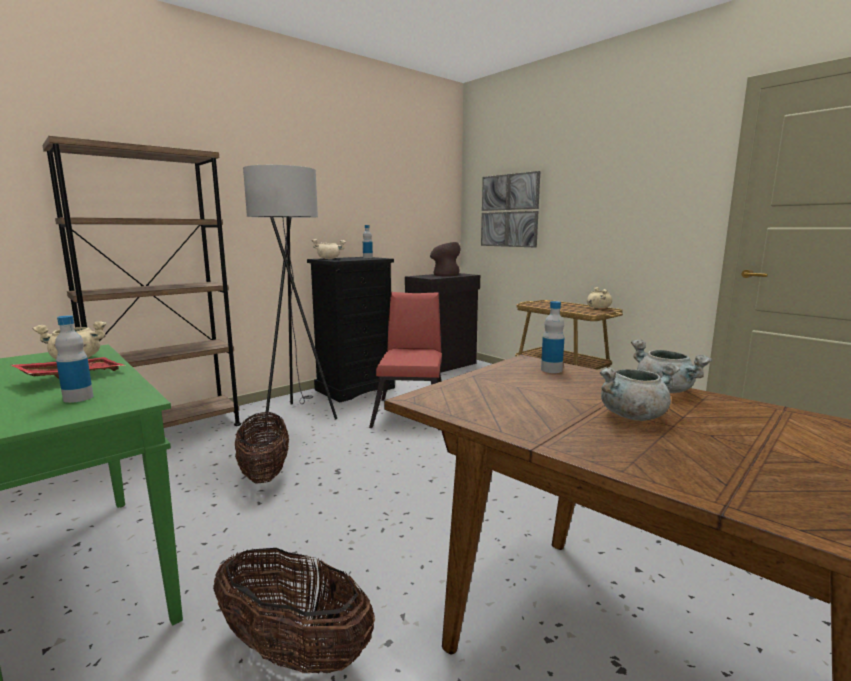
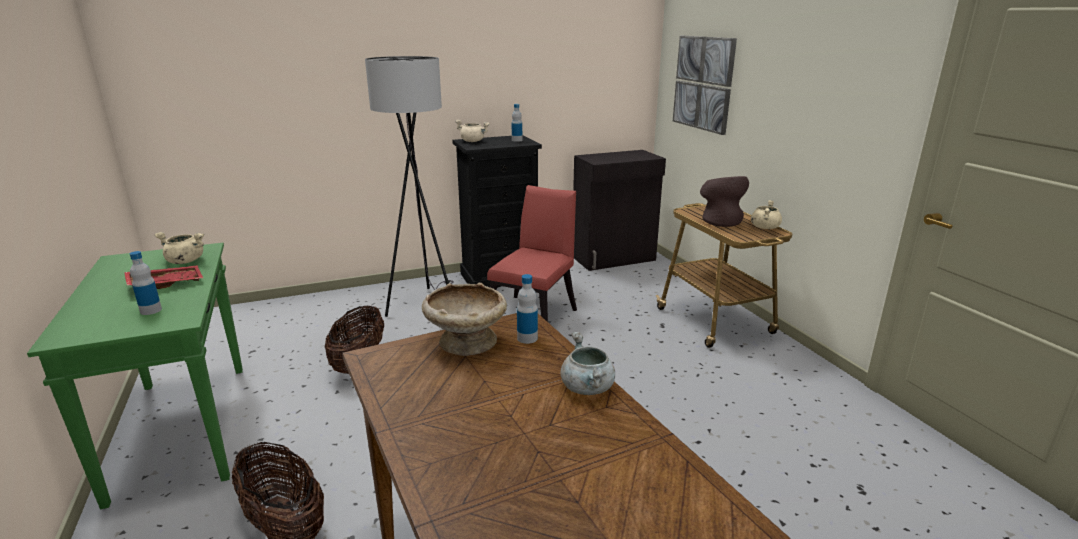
camera: 20 degrees right, 10 degrees up
brown bookcase [42,136,241,428] -> none
brown vase [430,242,461,276] -> brown vase moved to [700,176,749,227]
grey cooking pot [600,363,680,421] -> none
none -> beige bowl [422,283,507,356]

